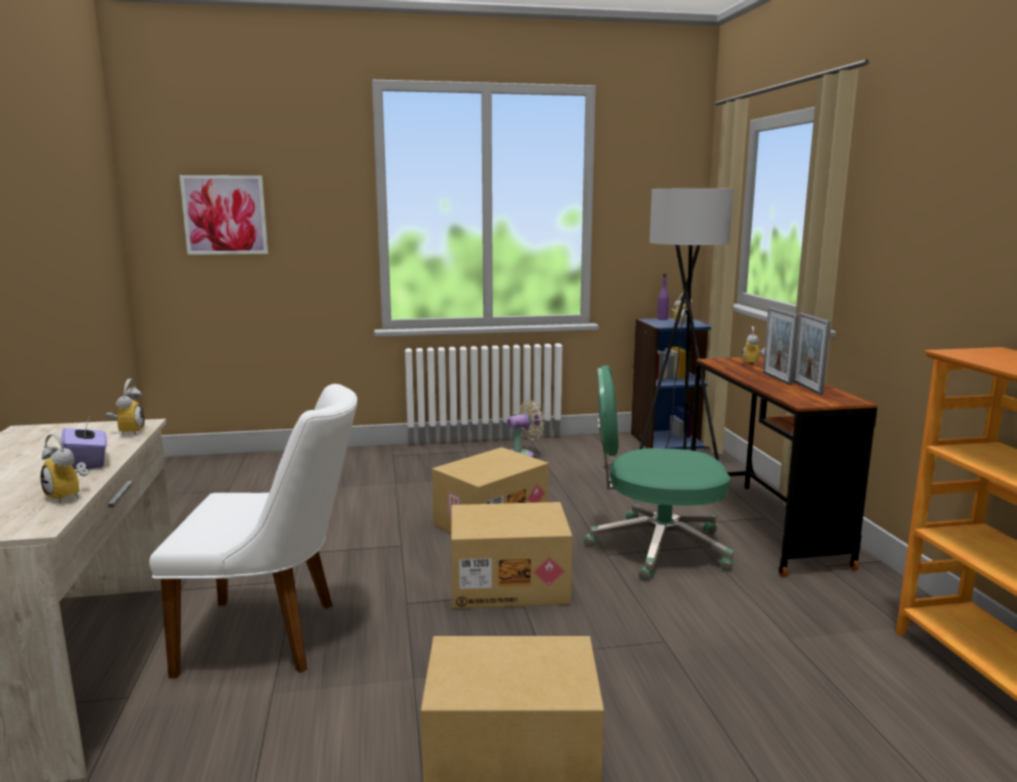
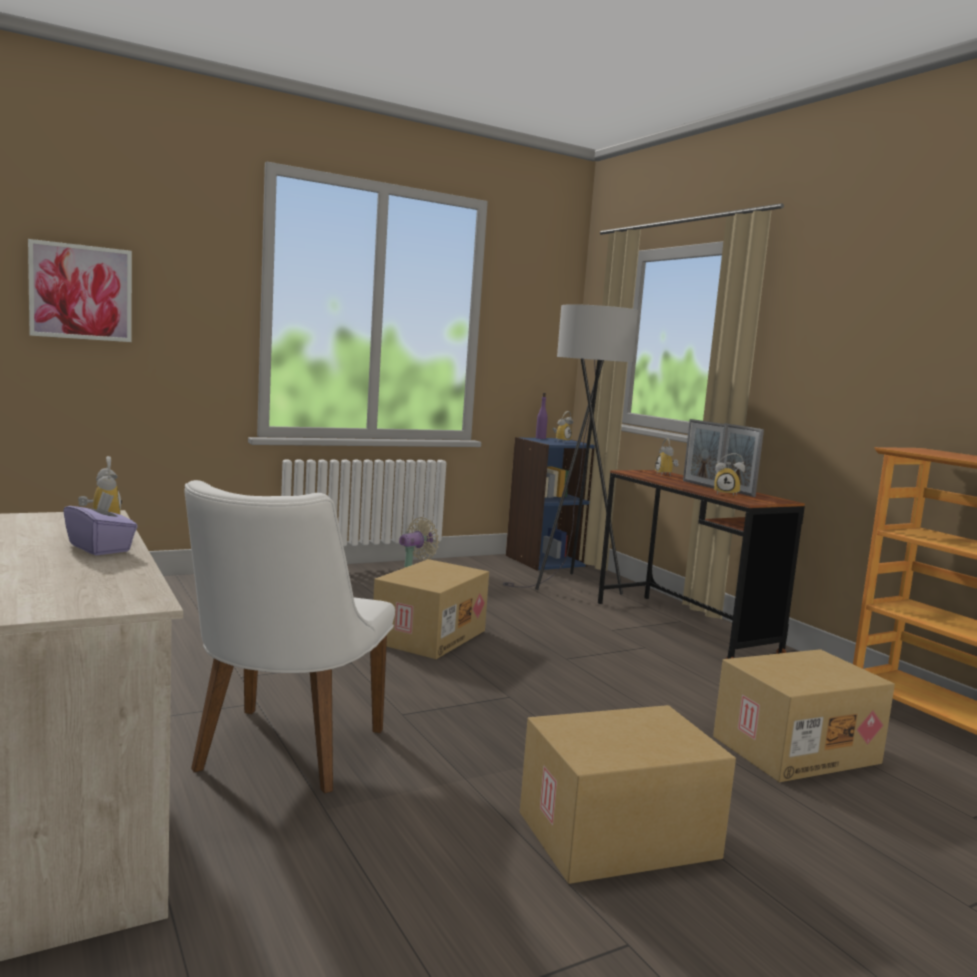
camera: 20 degrees left, 5 degrees down
alarm clock [41,433,89,504] -> alarm clock moved to [714,453,745,496]
white chair [149,384,357,678] -> white chair turned 120 degrees clockwise [184,480,395,794]
cardboard box [451,502,573,609] -> cardboard box moved to [713,649,895,782]
green office chair [584,365,734,582] -> none

